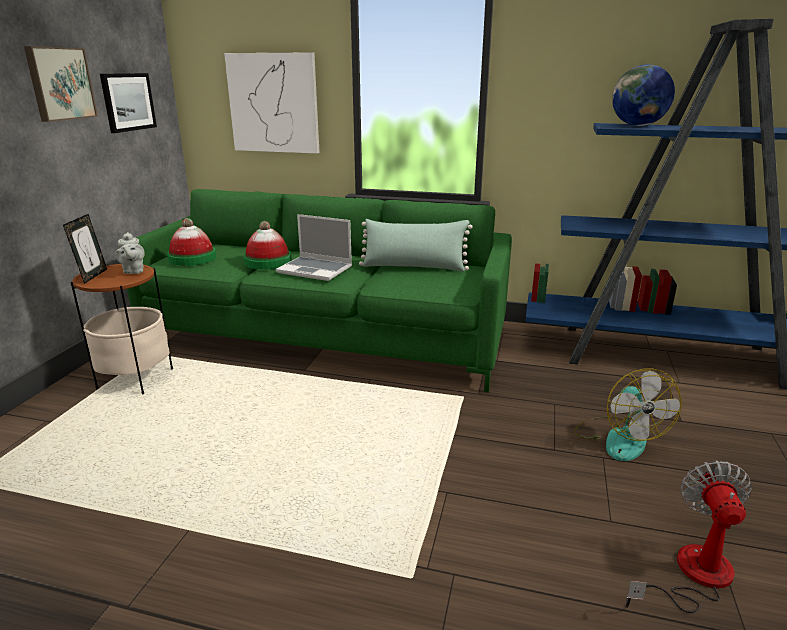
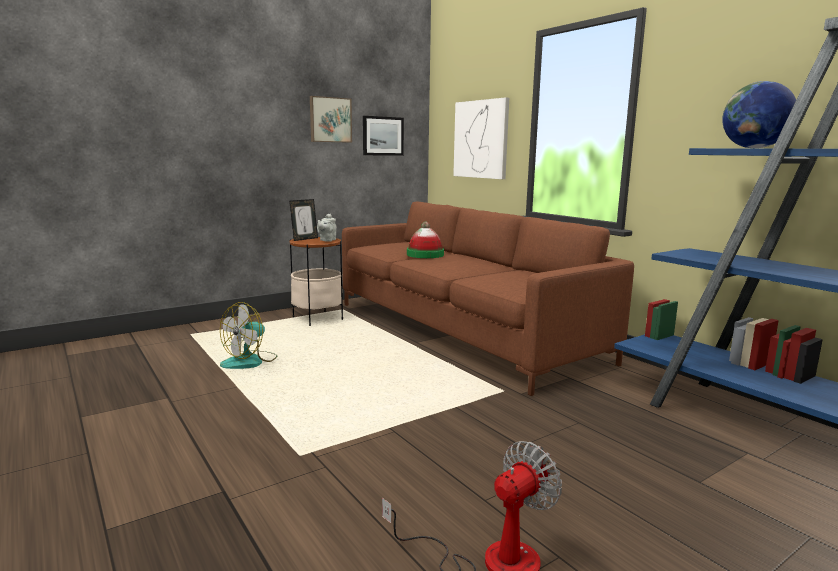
camera: 40 degrees right, 10 degrees down
green sofa [119,189,512,393] -> brown sofa [342,201,634,396]
hat [167,218,216,266] -> none
laptop [276,214,352,281] -> none
green pillow [359,219,472,272] -> none
fan [574,369,682,461] -> fan moved to [220,302,277,369]

